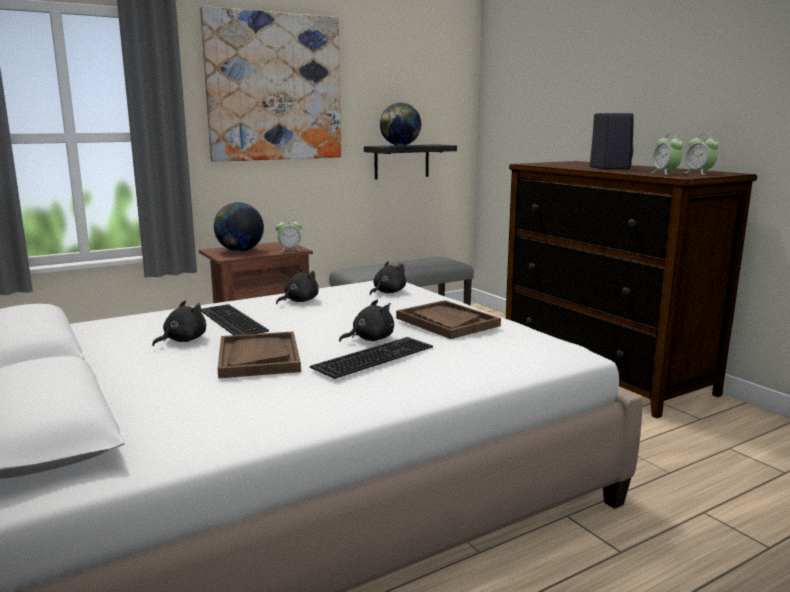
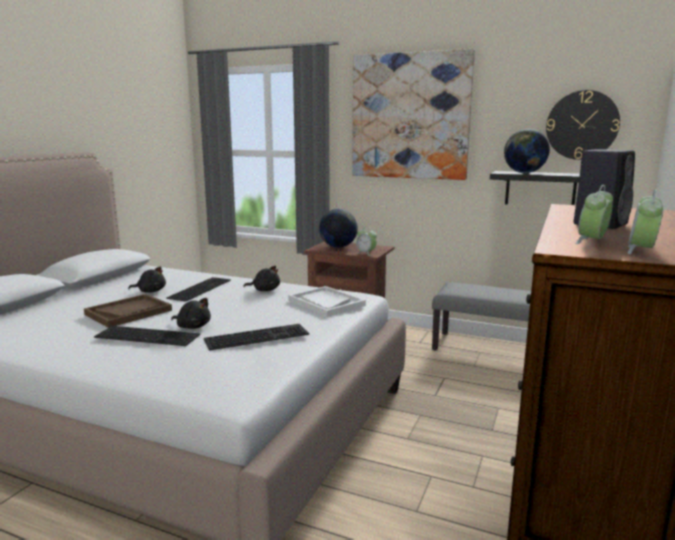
camera: 55 degrees right, 0 degrees up
black plush toy [370,261,406,295] -> white tray [288,286,366,317]
brown tray [396,300,501,339] -> keyboard [204,324,309,351]
none -> wall clock [546,90,620,160]

